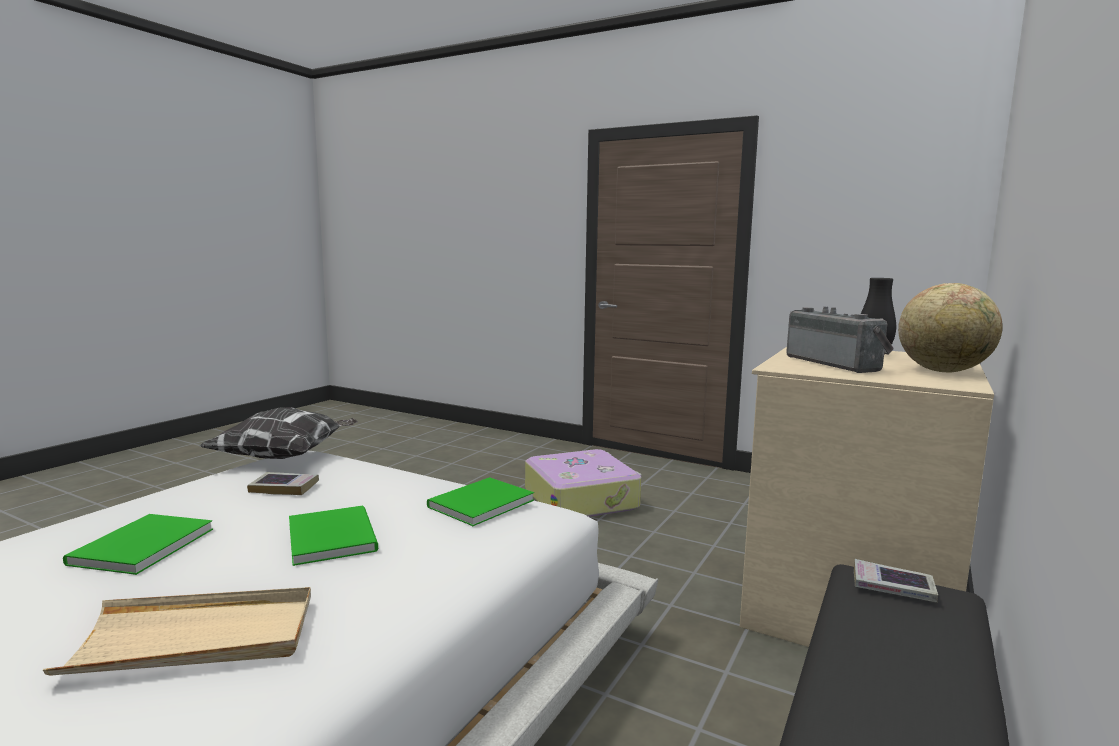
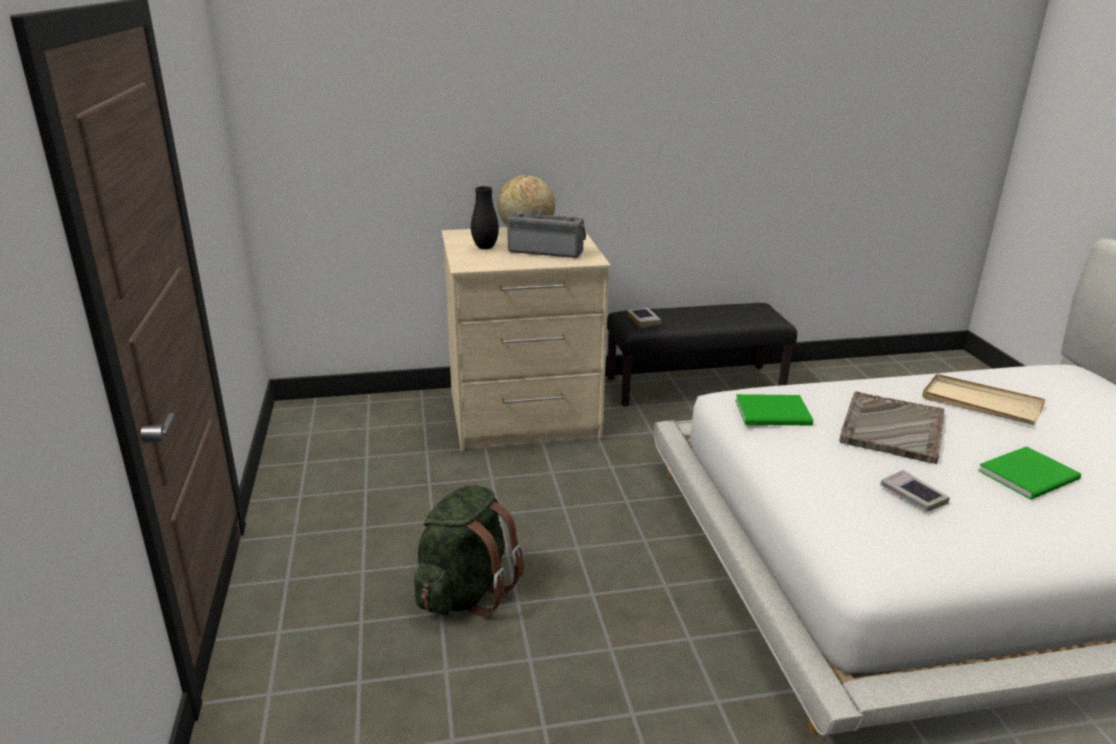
camera: 130 degrees left, 15 degrees up
pillow [200,407,358,459] -> none
green book [289,506,378,566] -> grey tray [840,391,944,464]
suitcase [525,449,641,517] -> green backpack [414,485,524,617]
radio [786,307,894,373] -> radio turned 75 degrees clockwise [507,210,586,258]

